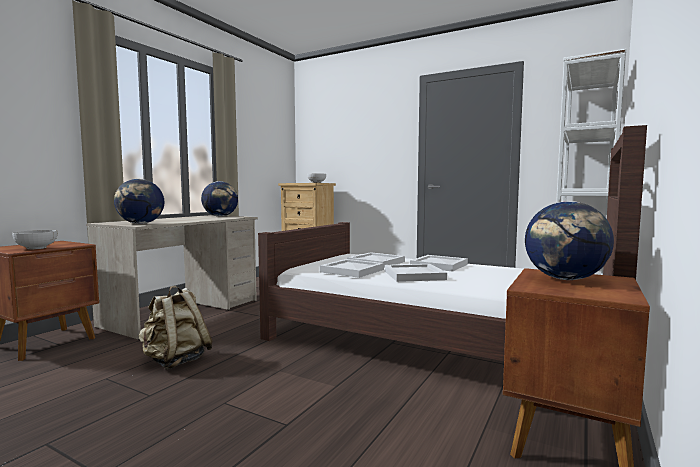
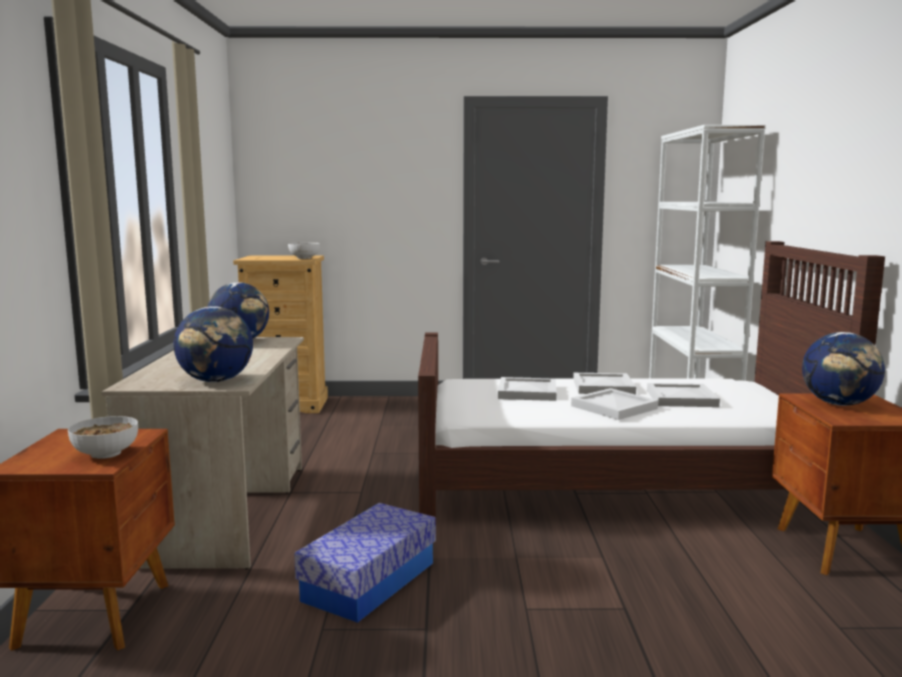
camera: 30 degrees left, 5 degrees up
beige backpack [139,286,212,369] -> storage box [294,503,436,623]
white tray [320,259,384,278] -> white tray moved to [647,383,720,407]

